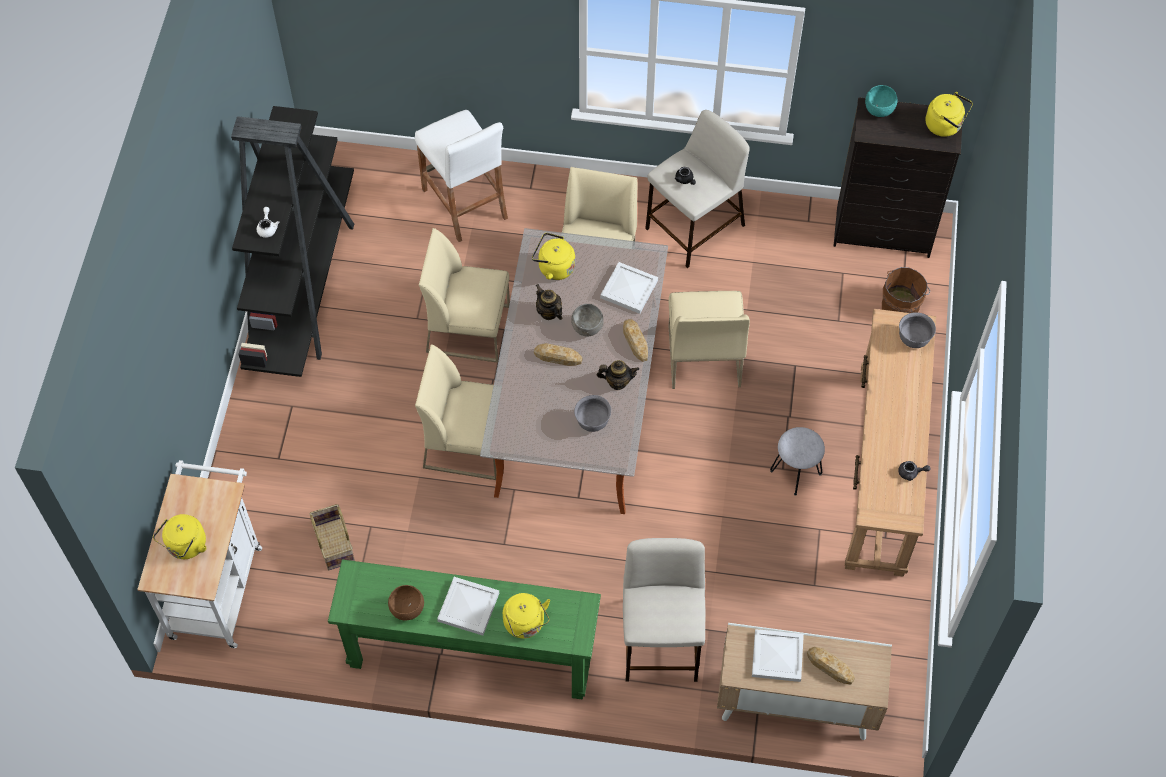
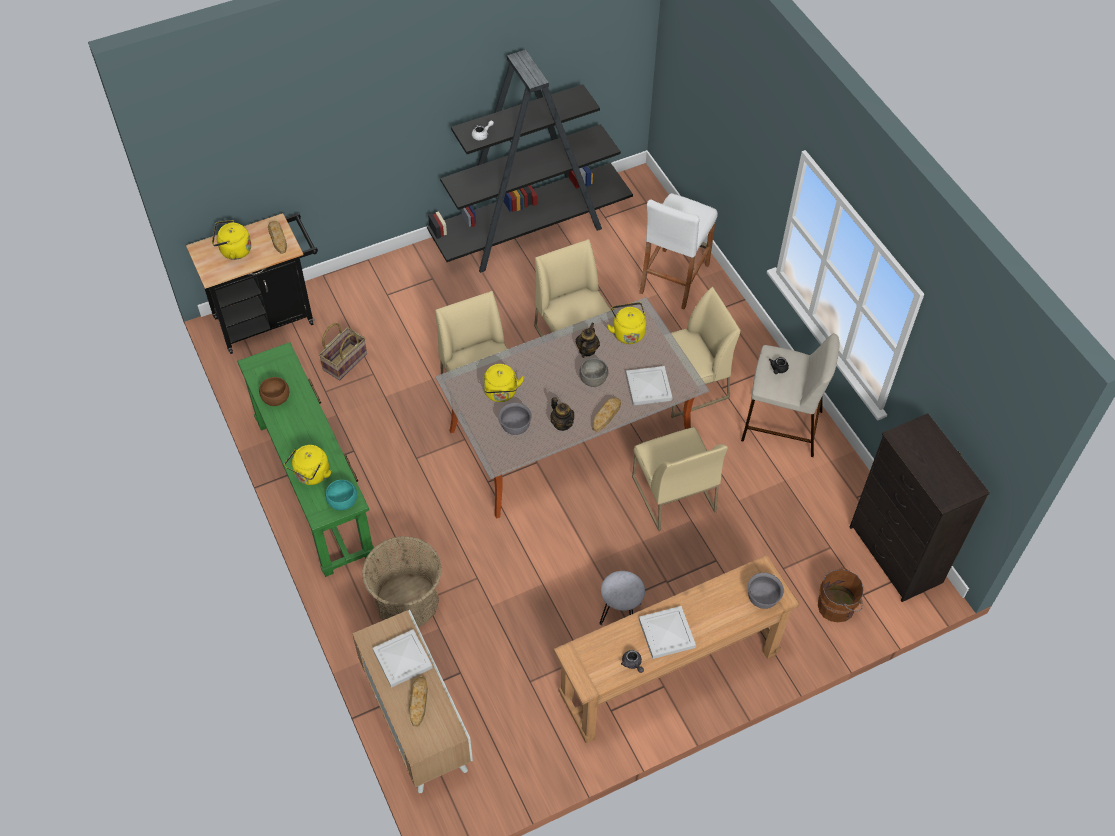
camera: 55 degrees right, 5 degrees down
white cart [137,460,262,648] -> black cart [186,213,318,354]
white tray [437,577,499,636] -> white tray moved to [639,606,696,659]
bread [534,343,582,366] -> bread moved to [268,221,287,254]
beige stool [623,538,705,682] -> basket [362,536,442,627]
beige chair [669,291,750,389] -> beige chair turned 75 degrees counterclockwise [632,427,728,531]
turquoise bowl [865,85,898,117] -> turquoise bowl moved to [325,480,357,510]
yellow kettle [926,92,973,137] -> yellow kettle moved to [483,364,524,402]

